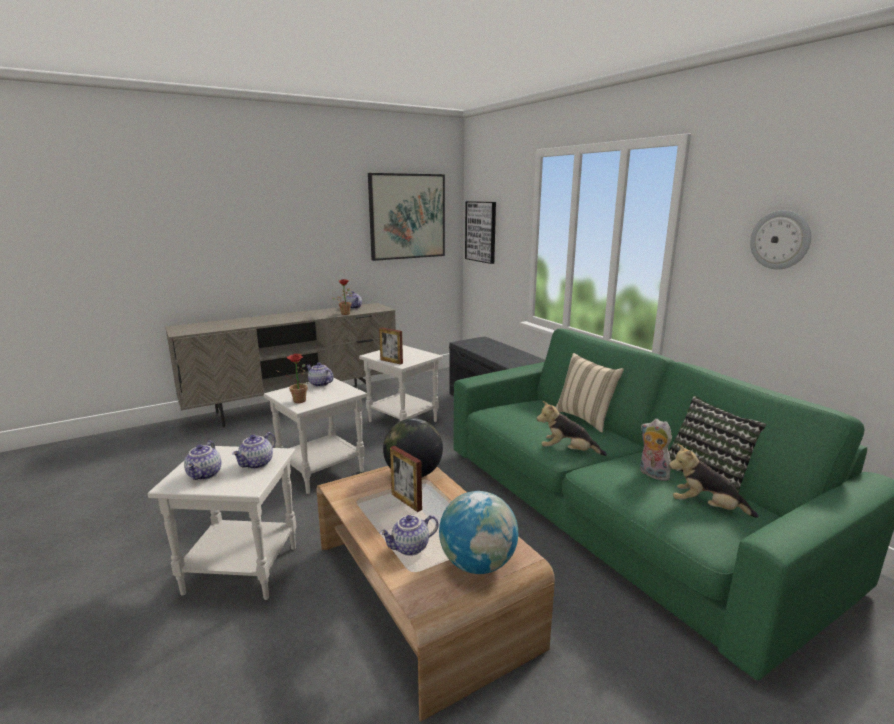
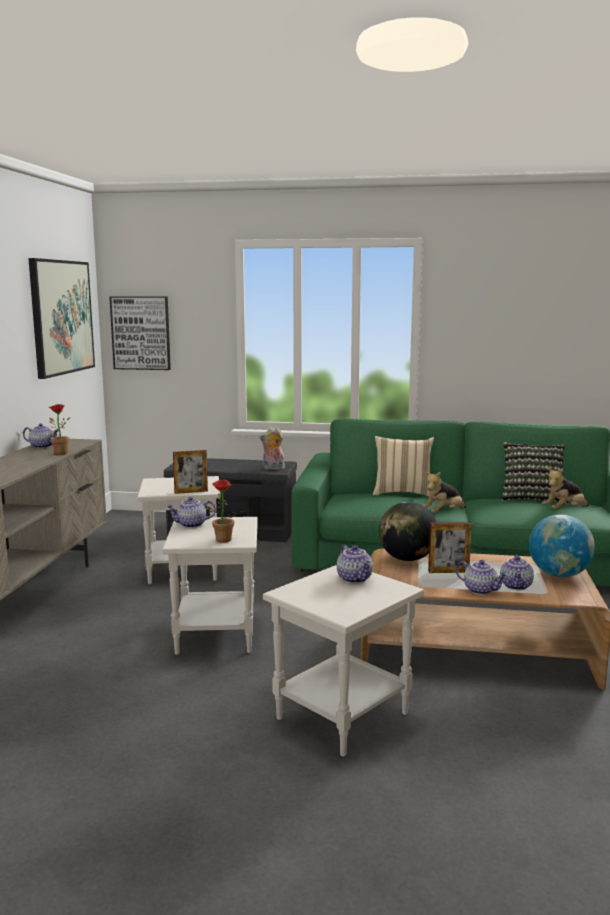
camera: 50 degrees left, 5 degrees down
teapot [184,441,221,480] -> teapot moved to [456,560,508,595]
plush toy [640,419,672,481] -> plush toy moved to [259,427,285,470]
wall clock [750,210,811,270] -> none

